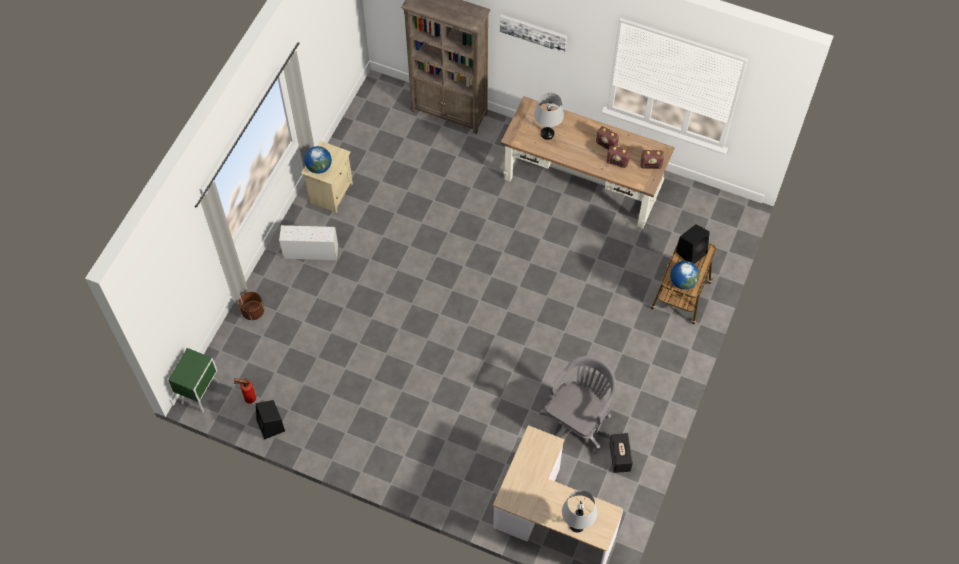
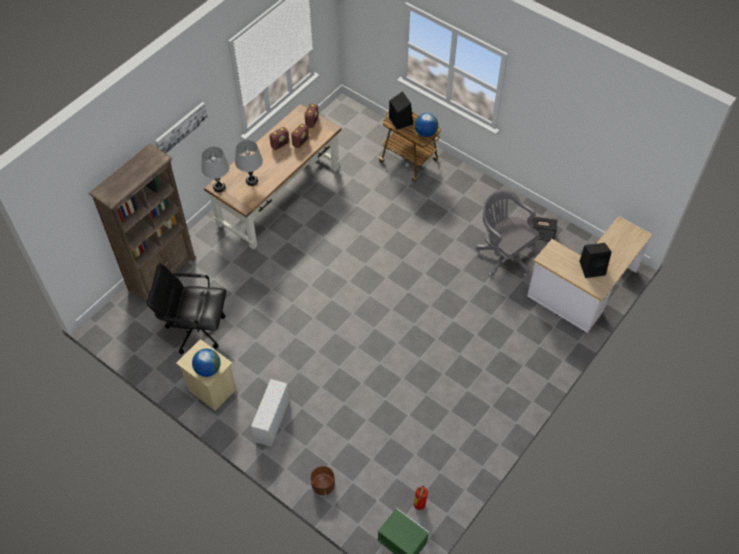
camera: 75 degrees left, 5 degrees down
black speaker [256,400,285,440] -> black speaker moved to [579,243,612,278]
grey table lamp [562,490,598,533] -> grey table lamp moved to [201,146,229,192]
none -> black office chair [147,263,226,354]

